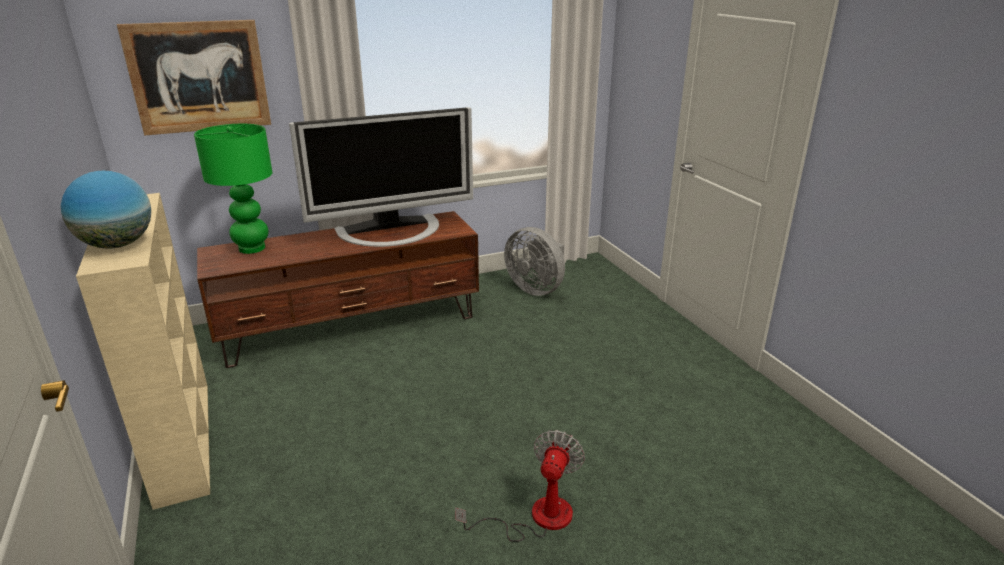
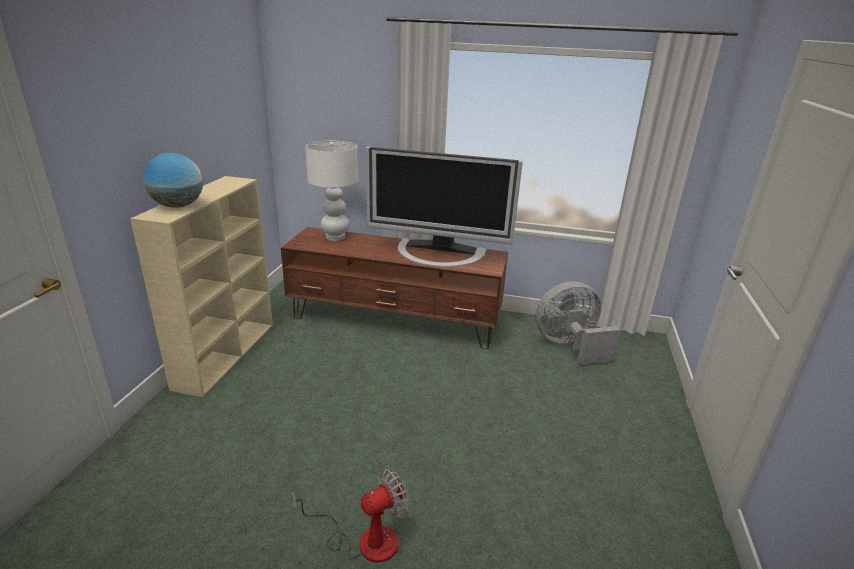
camera: 35 degrees right, 0 degrees up
picture [117,20,271,136] -> none
green table lamp [194,124,272,254] -> white table lamp [305,140,358,241]
grey fan [504,227,565,296] -> grey fan turned 90 degrees clockwise [535,281,620,364]

